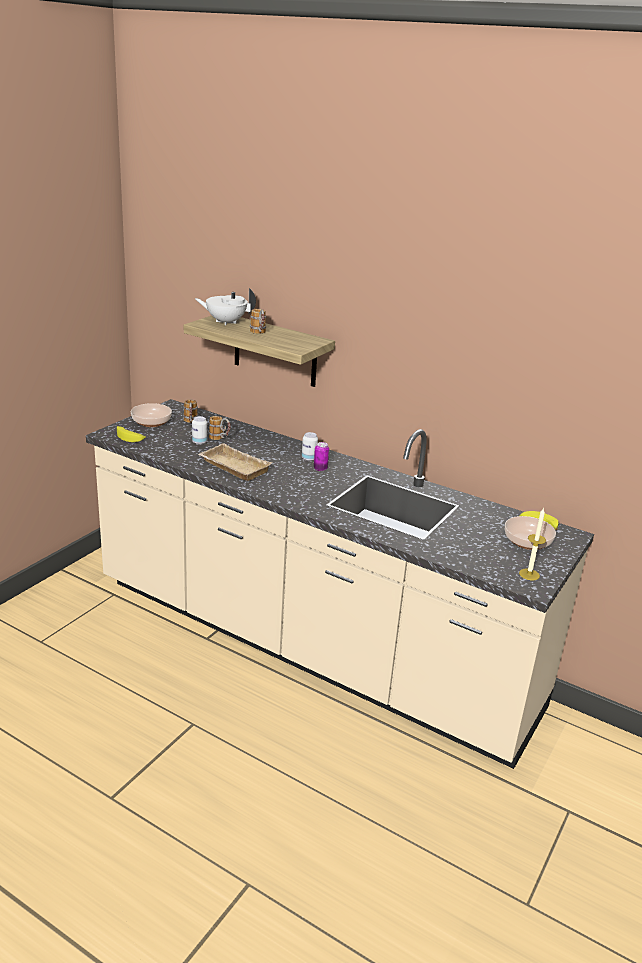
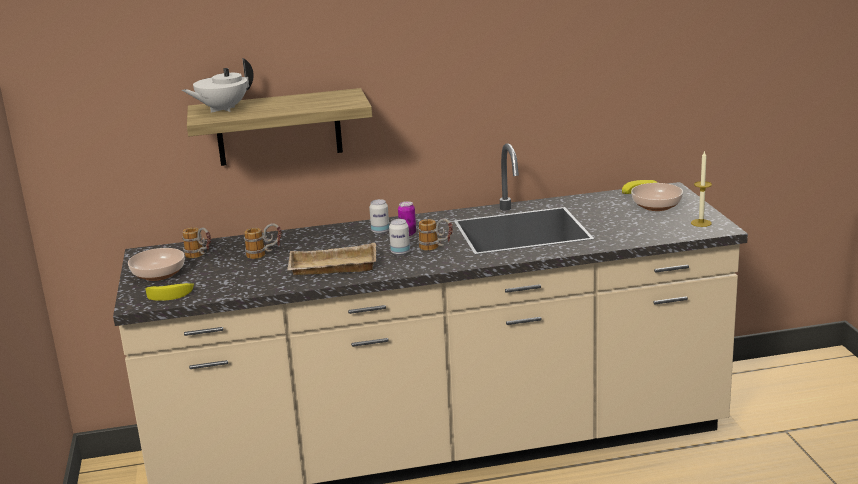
camera: 40 degrees left, 5 degrees down
can [192,416,207,445] -> can moved to [389,219,410,256]
mug [250,309,266,334] -> mug moved to [418,218,453,251]

